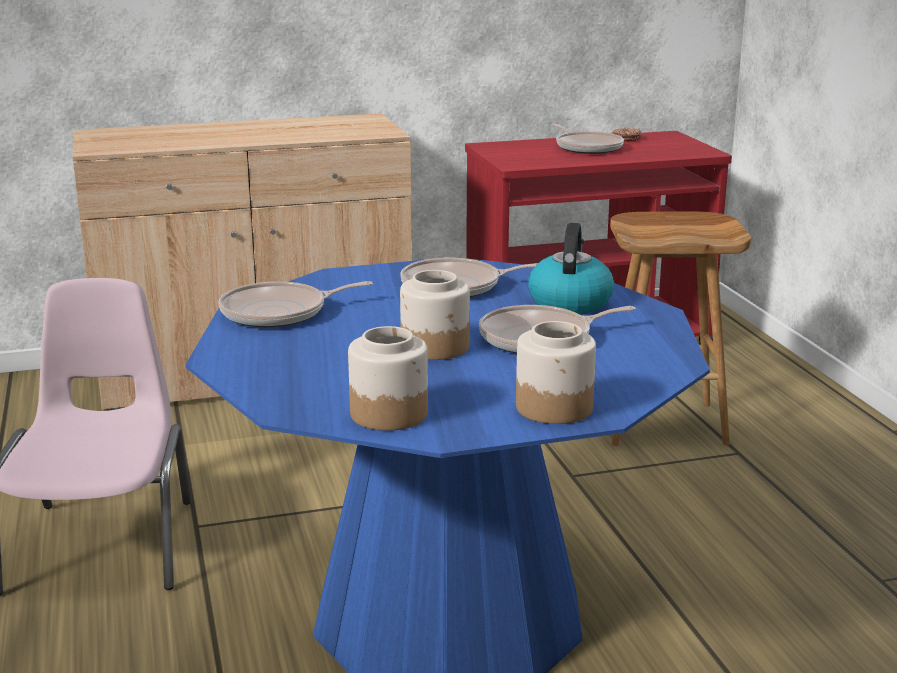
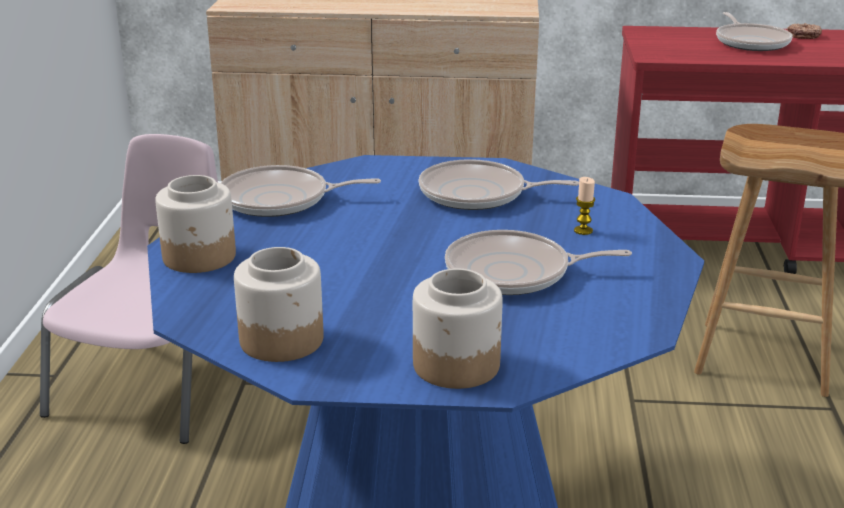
camera: 20 degrees right, 5 degrees up
jar [400,270,470,360] -> jar moved to [155,175,236,273]
kettle [528,223,614,314] -> candle [574,177,595,235]

